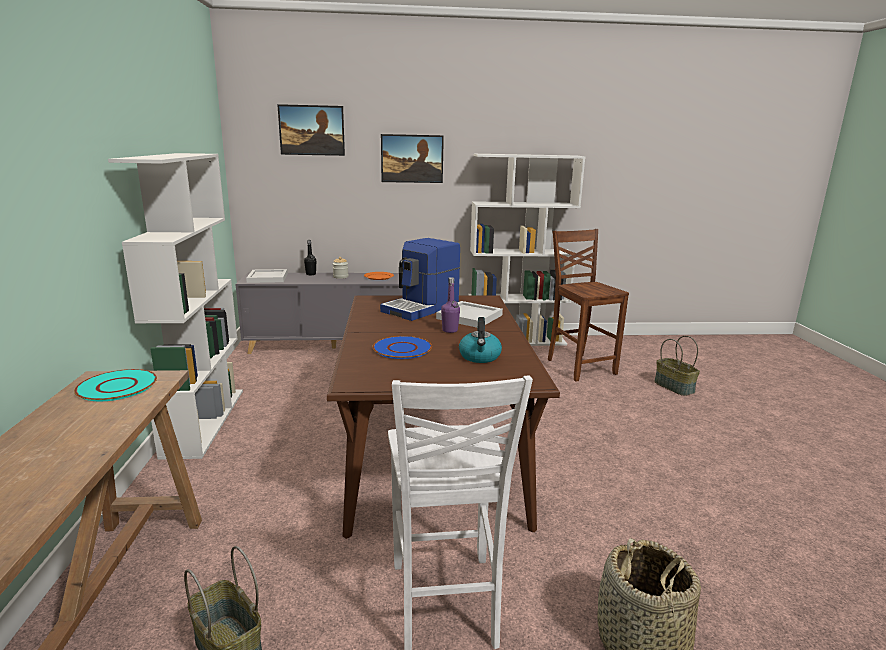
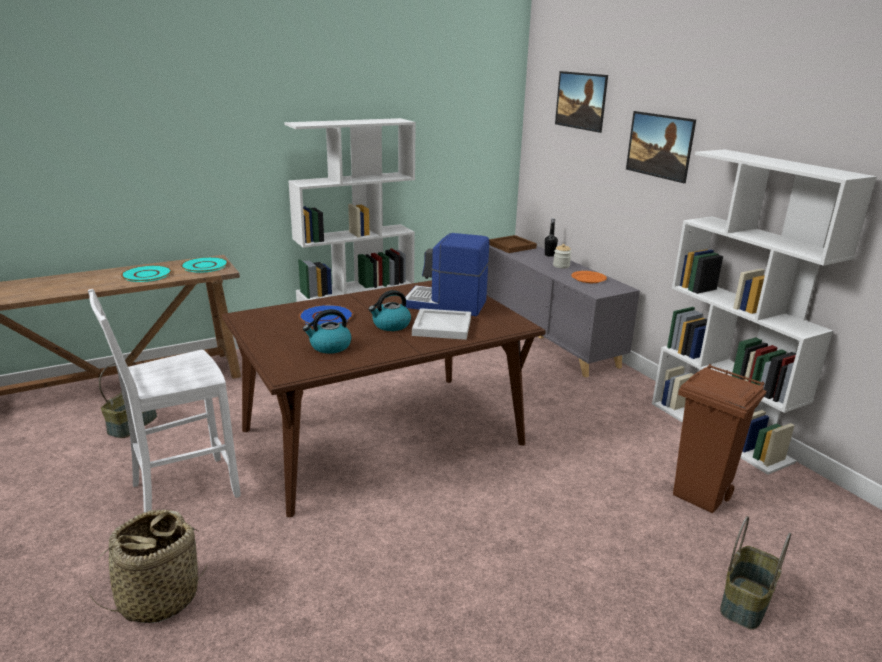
camera: 65 degrees right, 5 degrees up
white tray [246,269,288,283] -> brown tray [489,235,537,253]
purple bottle [441,277,460,333] -> kettle [369,290,411,331]
brown chair [548,229,629,382] -> brown trash can [673,364,766,513]
none -> turquoise plate [121,265,172,282]

